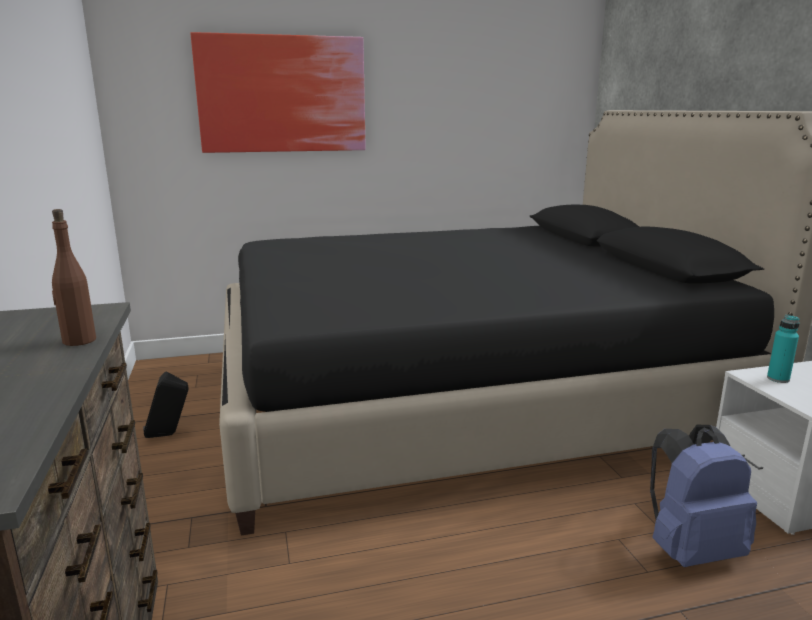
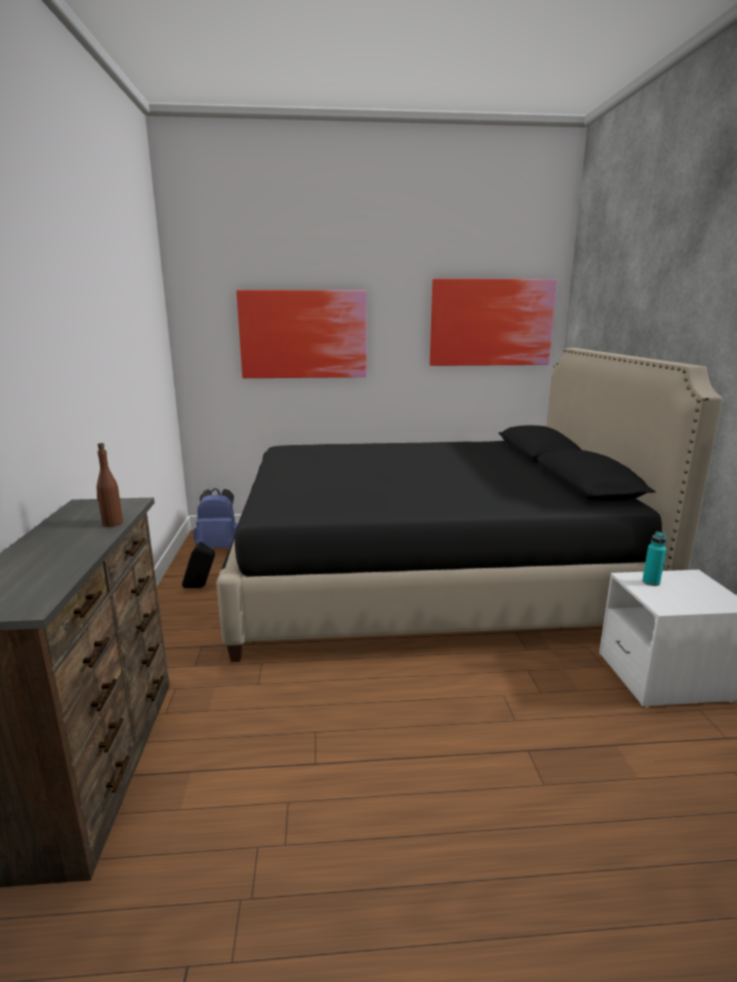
camera: 10 degrees right, 0 degrees up
blue backpack [650,425,757,567] -> blue backpack moved to [193,488,238,548]
none -> picture [430,279,557,366]

